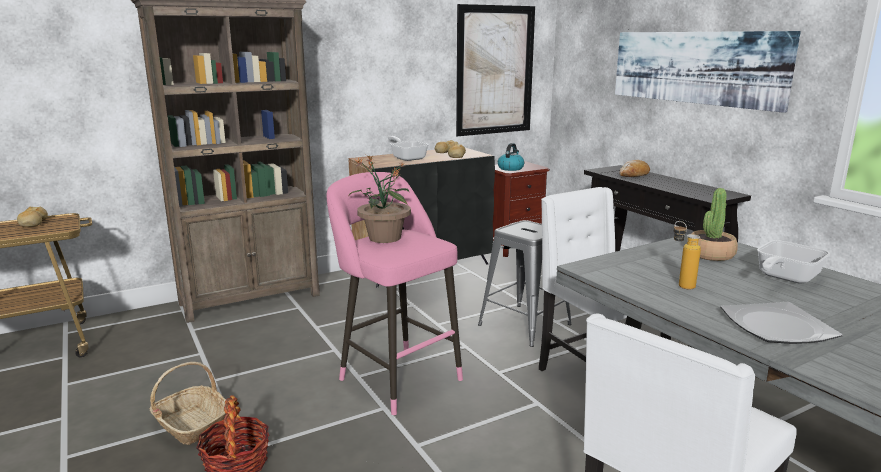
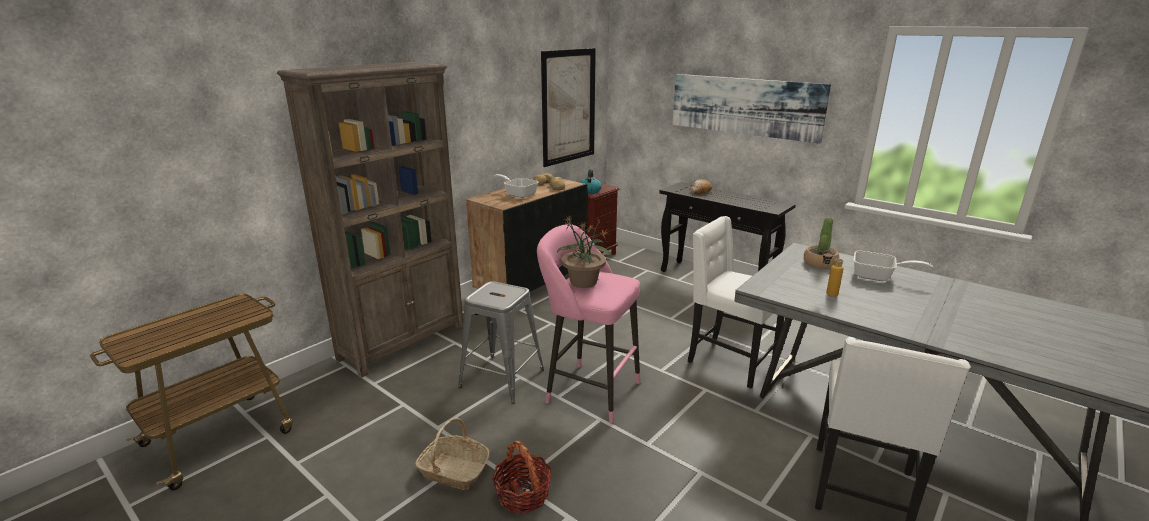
camera: 20 degrees left, 5 degrees up
bread [17,206,48,227] -> none
grey stool [478,220,572,347] -> grey stool moved to [458,281,544,404]
plate [720,302,843,344] -> none
frying pan [757,240,830,284] -> frying pan turned 90 degrees counterclockwise [854,251,933,281]

